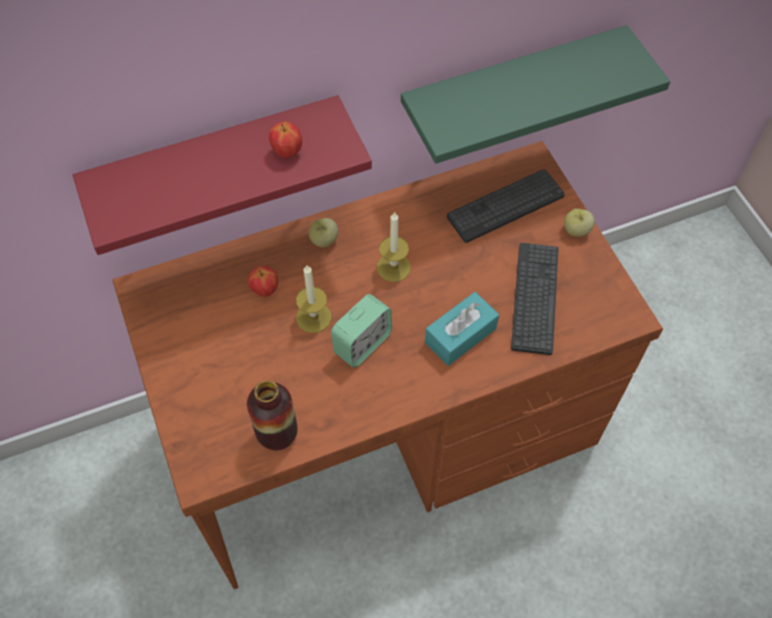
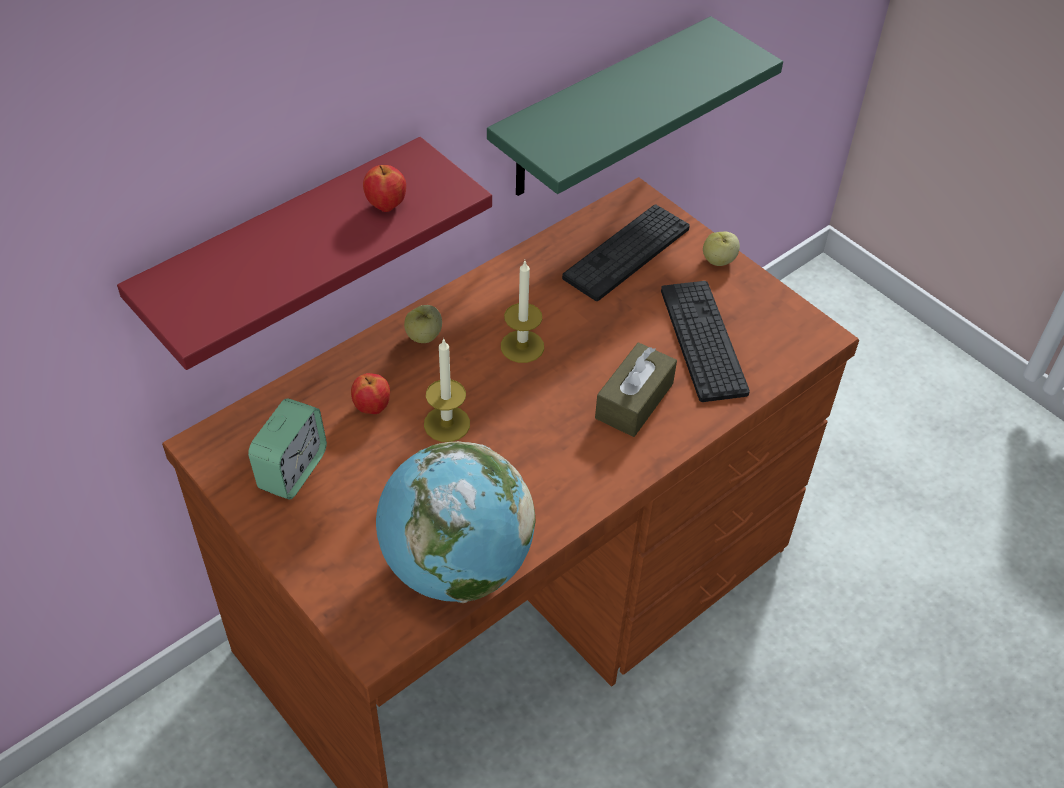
camera: 20 degrees left, 10 degrees down
vase [247,380,298,450] -> globe [376,441,536,603]
alarm clock [331,294,392,368] -> alarm clock moved to [248,398,327,500]
turquoise tissue box [425,292,499,366] -> brown tissue box [595,342,677,437]

